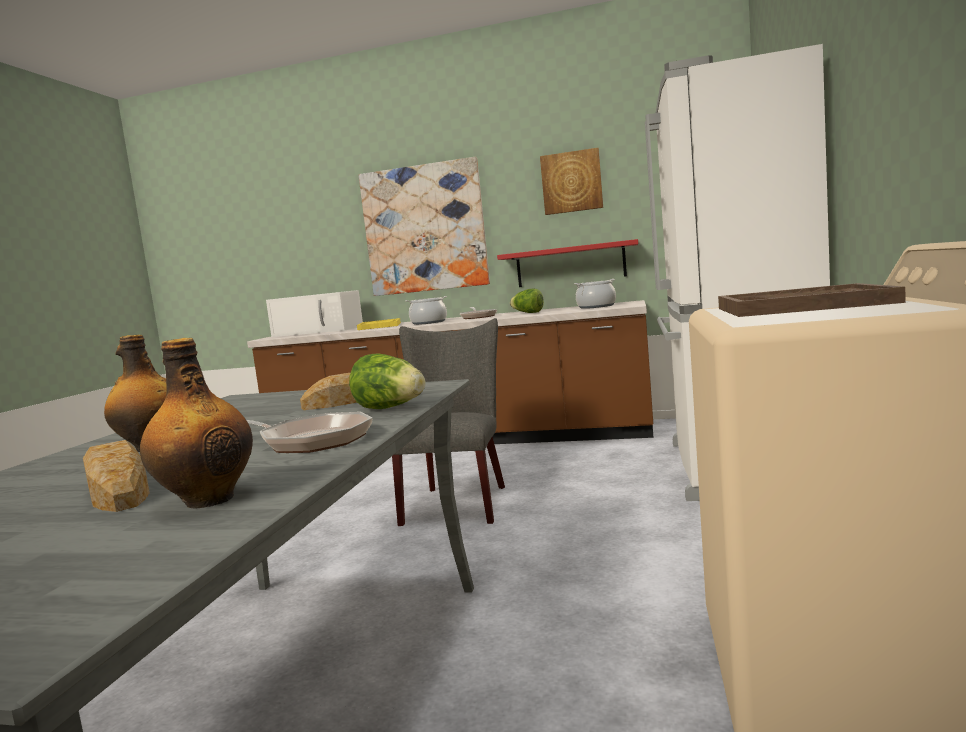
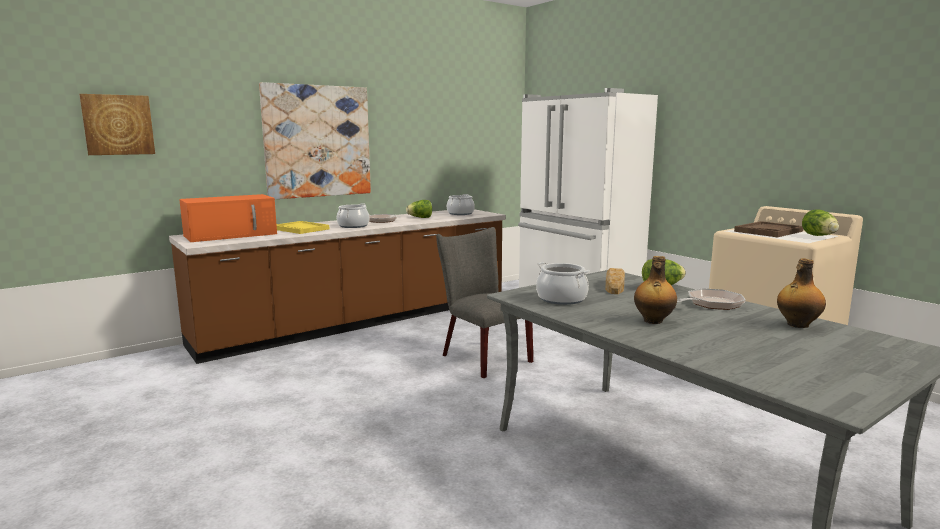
camera: 50 degrees left, 5 degrees up
bread [83,440,150,512] -> none
white microwave [266,290,363,337] -> orange microwave [179,194,277,242]
red shelf [497,239,638,287] -> none
picture [540,148,603,215] -> picture moved to [79,94,155,155]
none -> cooking pot [536,262,590,305]
none -> lettuce [802,209,839,236]

